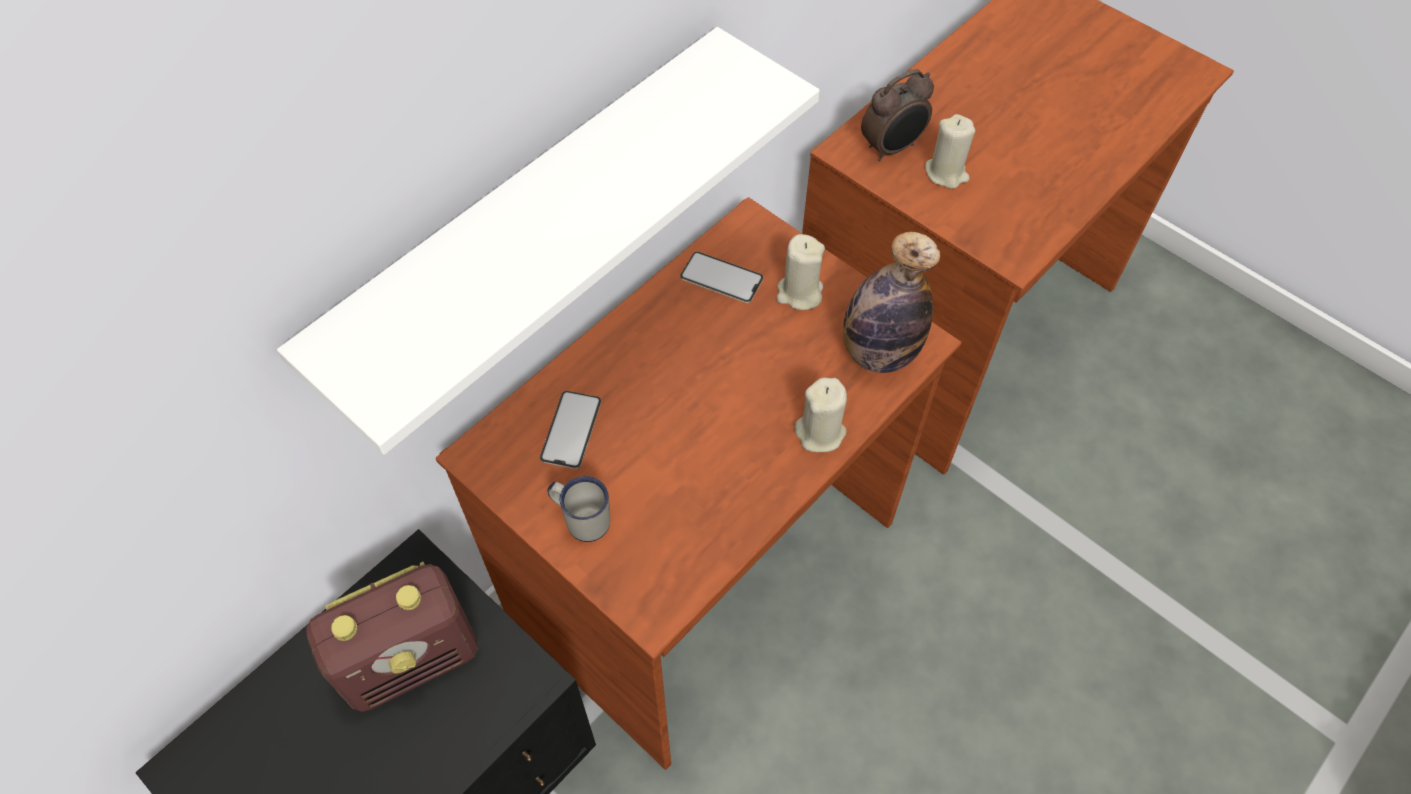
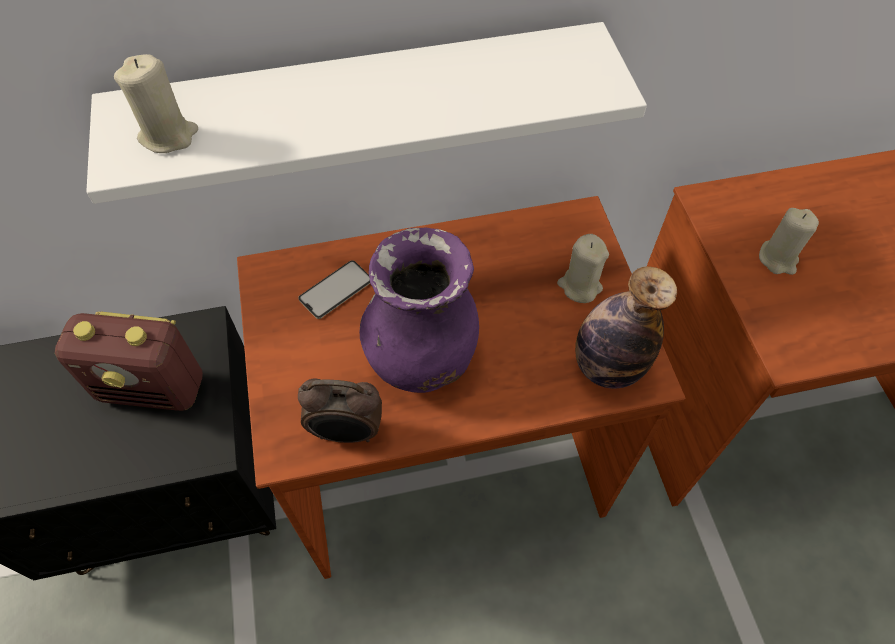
camera: 35 degrees right, 0 degrees up
white mug [547,476,610,542] -> none
phone [680,252,763,303] -> none
beige candle [794,378,847,452] -> beige candle moved to [114,54,198,153]
alarm clock [861,69,934,161] -> alarm clock moved to [298,378,382,443]
none -> purple vase [360,228,479,393]

